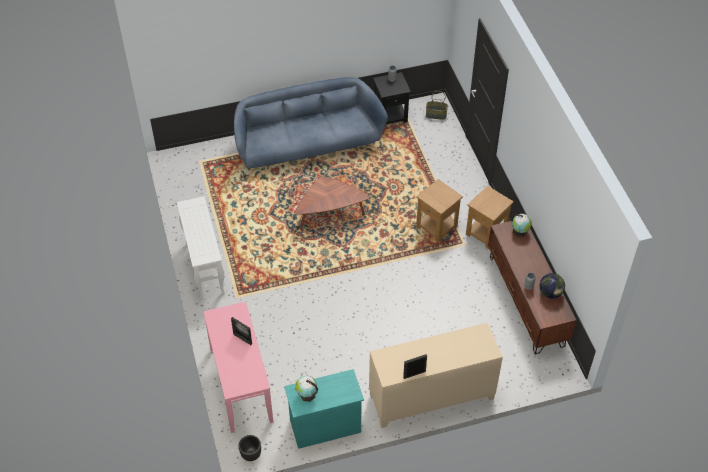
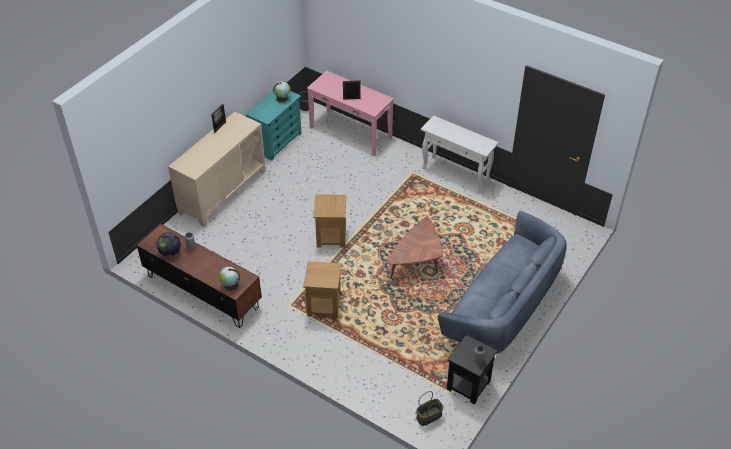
camera: 140 degrees right, 5 degrees down
brown side table [466,186,514,249] -> brown side table moved to [314,194,346,248]

